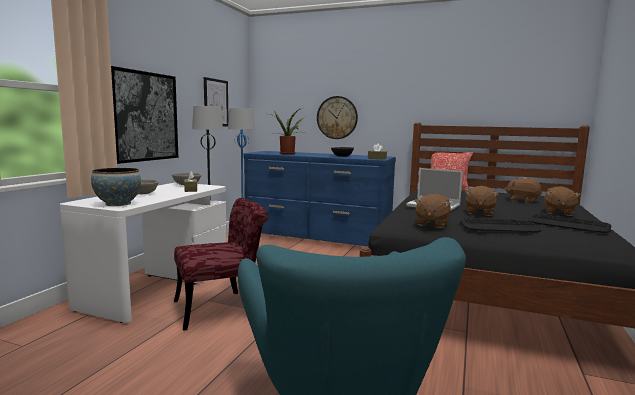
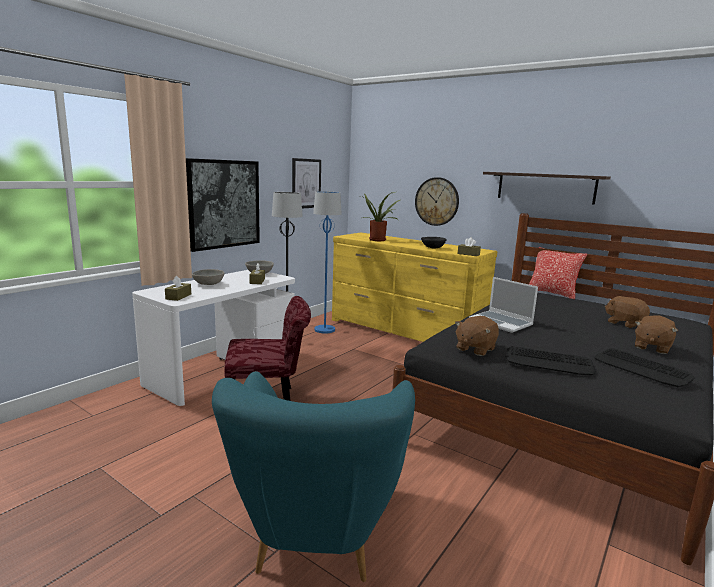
camera: 15 degrees right, 5 degrees up
bowl [91,168,141,206] -> brown tissue box [165,275,191,301]
blue dresser [244,151,396,246] -> yellow dresser [332,233,497,342]
brown plush toy [465,186,499,216] -> none
none -> shelf [483,172,611,205]

